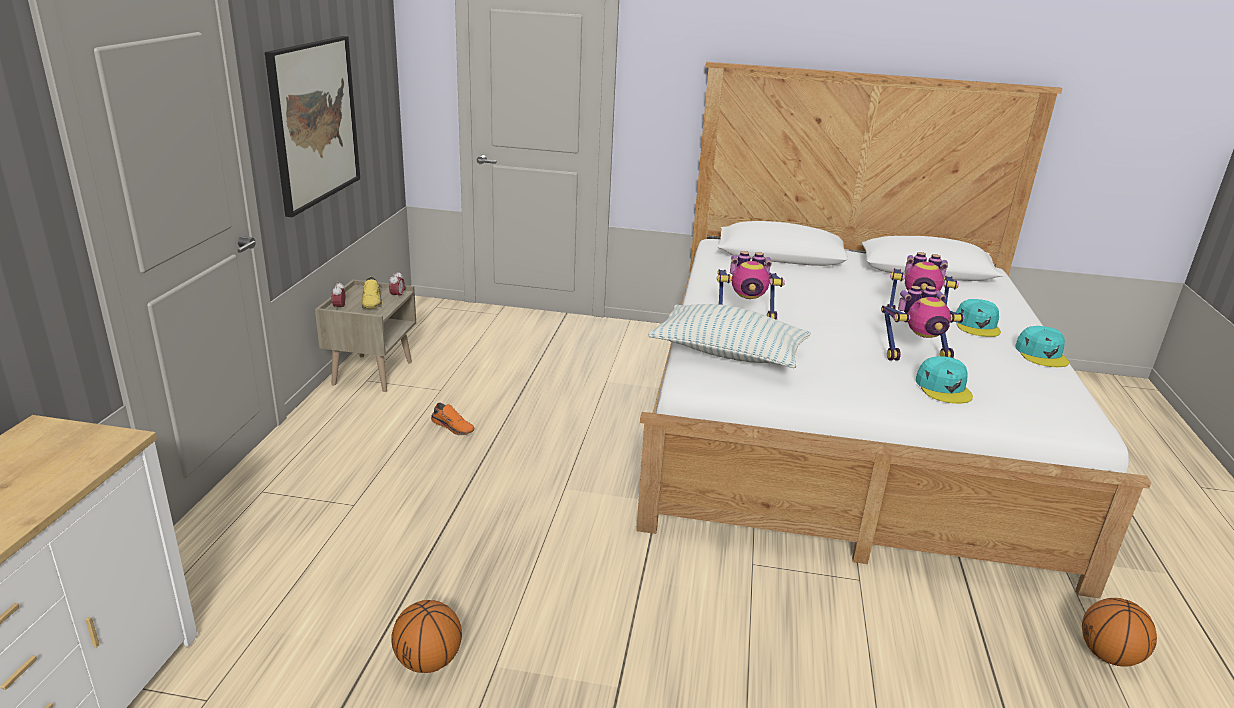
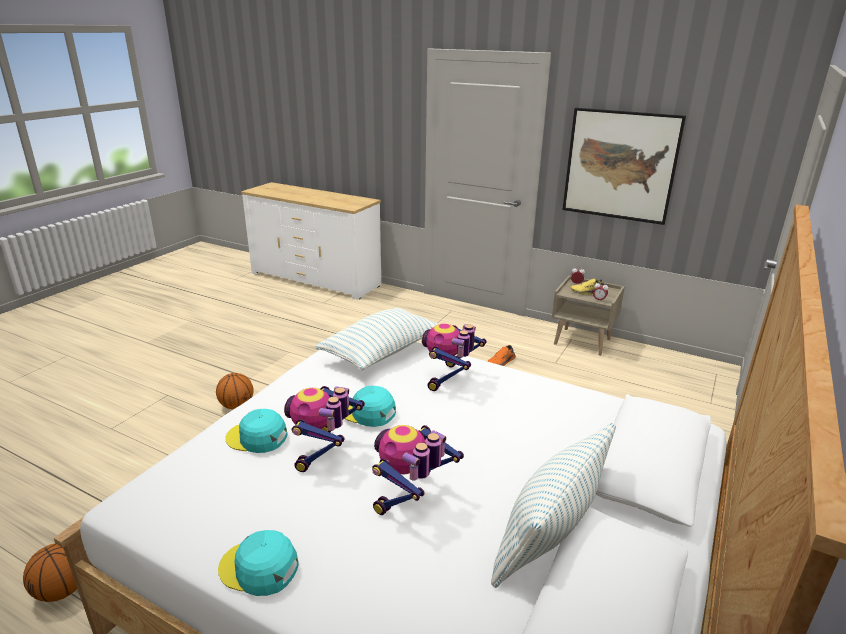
camera: 110 degrees right, 0 degrees up
basketball [391,600,462,673] -> basketball moved to [216,373,254,409]
turquoise cap [956,299,1001,337] -> turquoise cap moved to [344,386,396,427]
none -> pillow [491,422,616,588]

